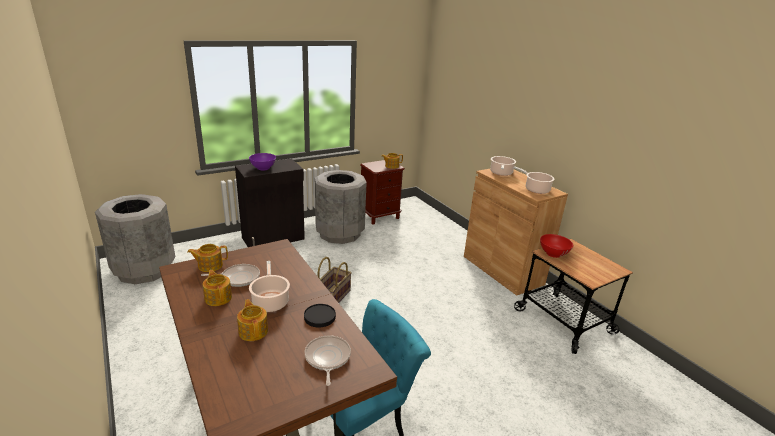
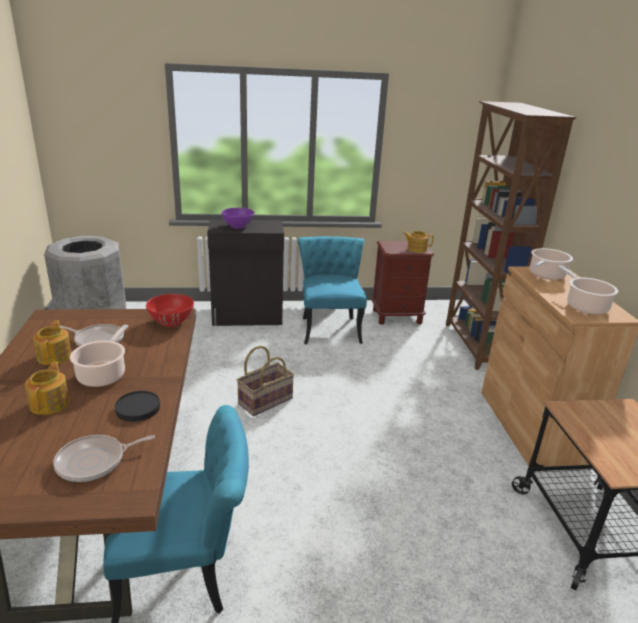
camera: 25 degrees right, 0 degrees up
teapot [187,244,228,272] -> none
frying pan [305,336,351,386] -> frying pan turned 135 degrees counterclockwise [53,435,155,482]
grey trash can [315,170,367,244] -> turquoise chair [297,236,367,344]
red bowl [540,234,573,258] -> red bowl moved to [146,294,194,327]
none -> brown bookcase [446,101,576,370]

